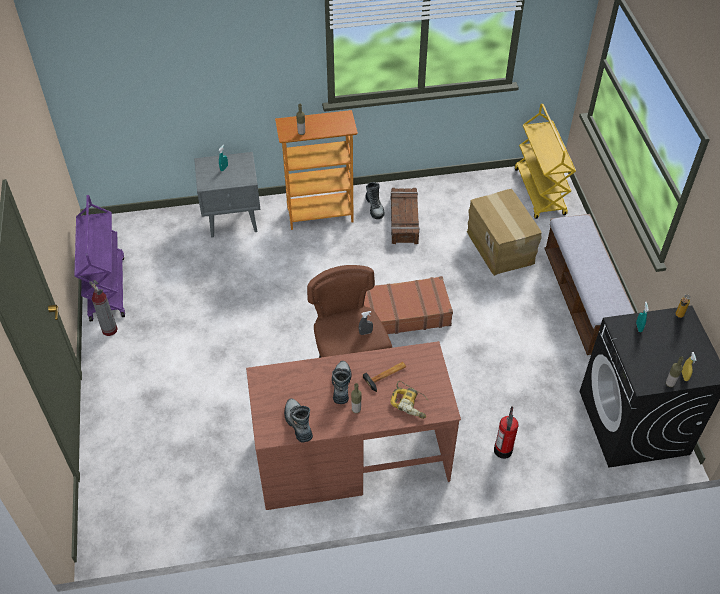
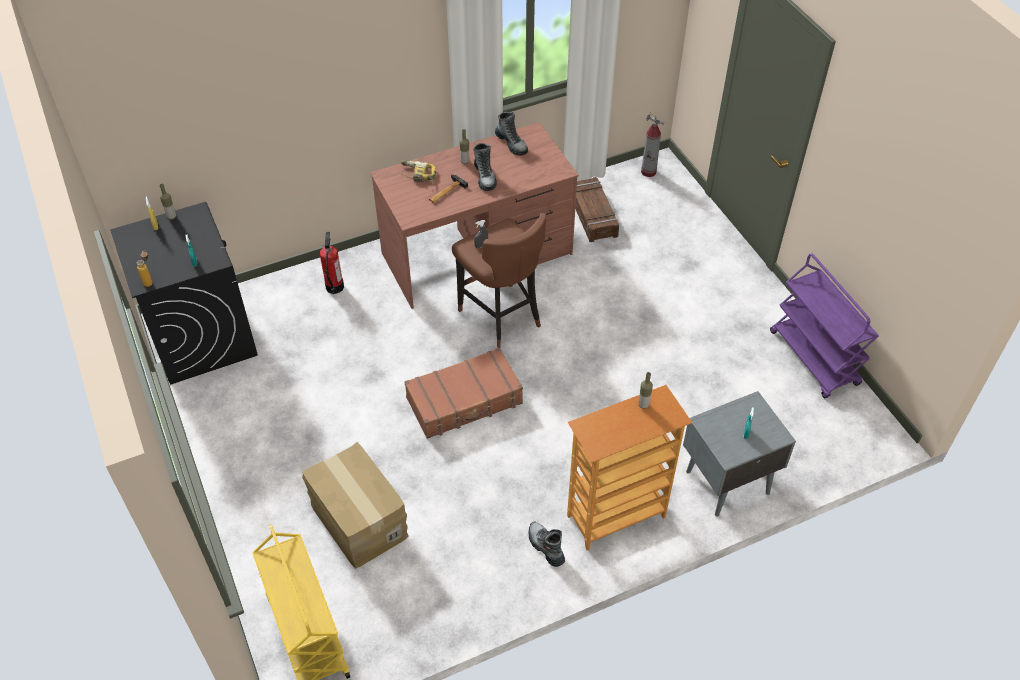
camera: 165 degrees right, 0 degrees up
fire extinguisher [89,280,118,336] -> fire extinguisher moved to [641,112,664,177]
crate [391,188,419,244] -> crate moved to [575,177,619,242]
bench [544,214,635,355] -> none

